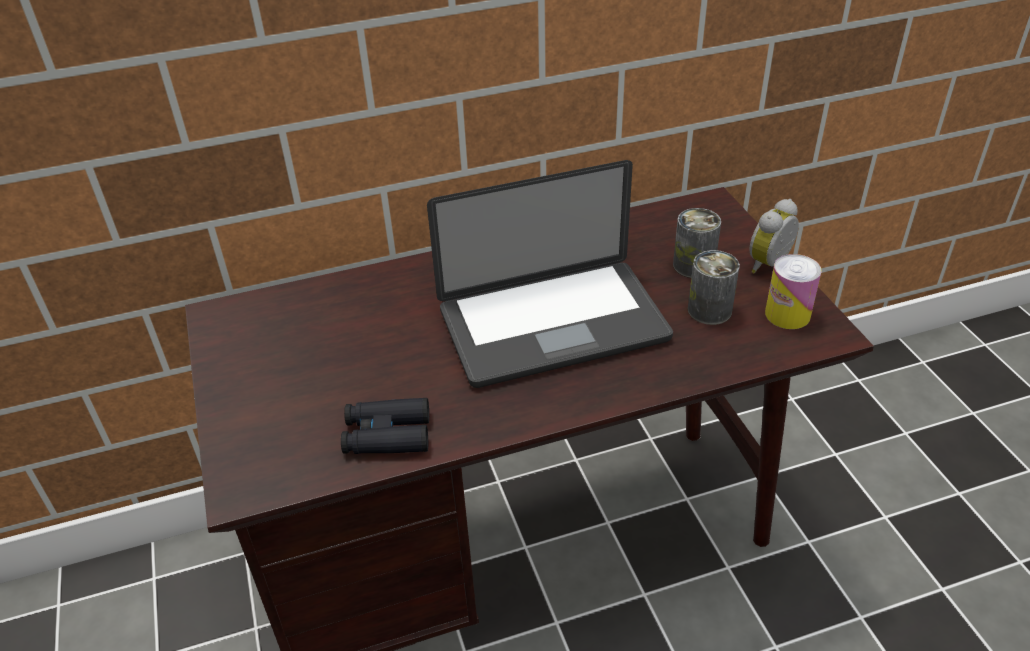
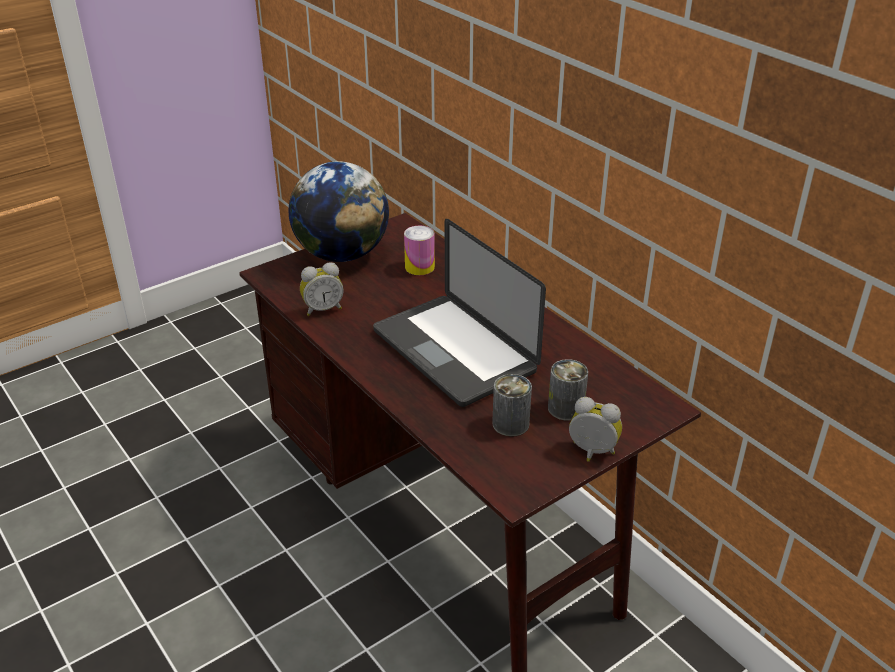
camera: 70 degrees right, 5 degrees down
black binoculars [341,398,429,454] -> alarm clock [300,262,344,316]
can [765,254,822,329] -> can moved to [404,225,435,275]
none -> globe [289,161,389,262]

